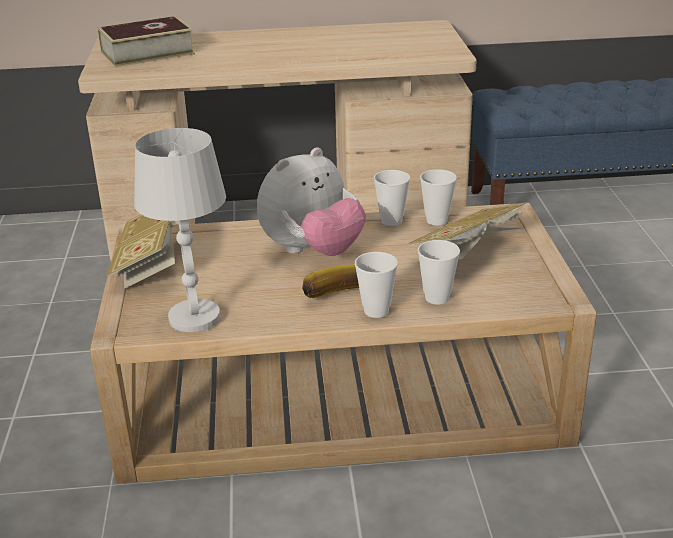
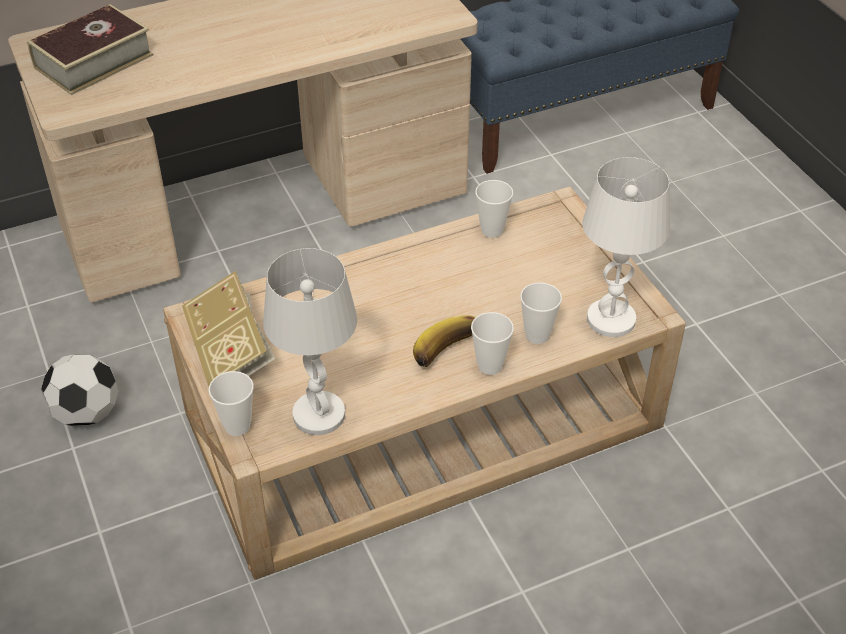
camera: 20 degrees left, 15 degrees up
plush toy [257,147,366,256] -> none
cup [374,170,410,226] -> cup moved to [209,371,254,436]
book [408,202,527,259] -> none
none -> football [41,354,118,426]
none -> white table lamp [582,157,670,337]

